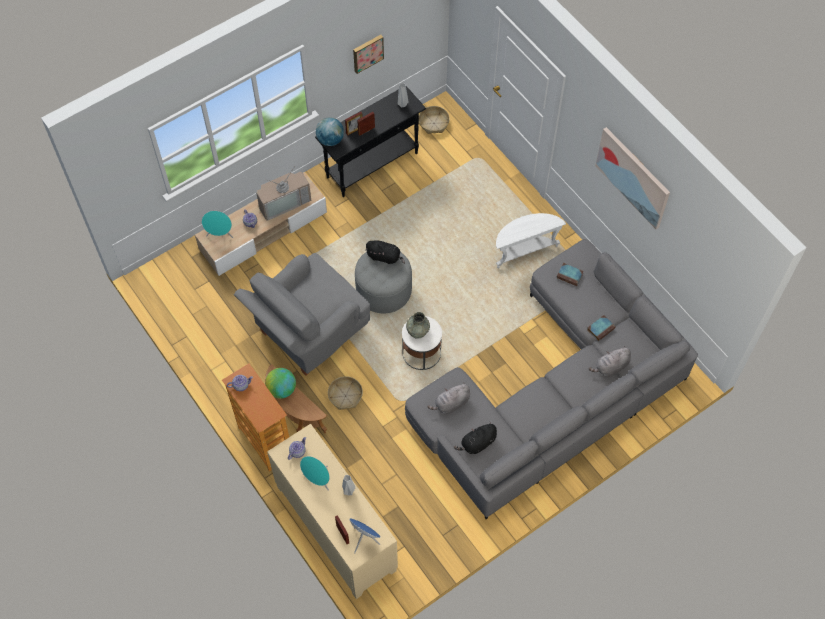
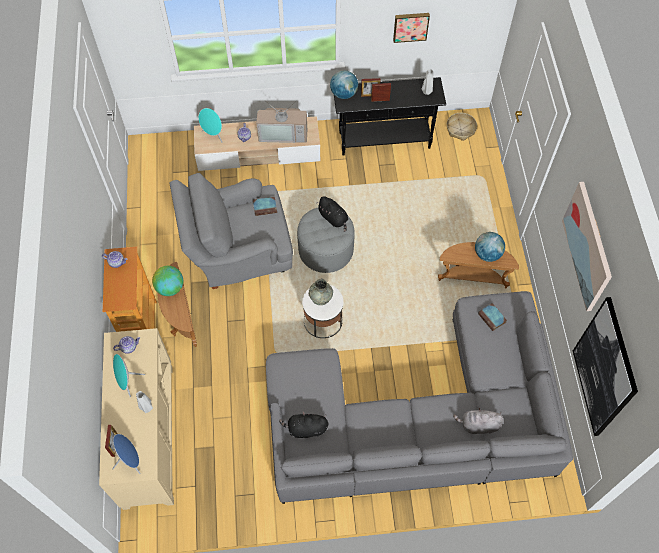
camera: 30 degrees right, 0 degrees up
basket [328,376,363,410] -> none
grey plush toy [427,382,470,414] -> none
white side table [496,213,566,268] -> brown side table [438,242,519,288]
book [587,315,616,341] -> book moved to [253,197,277,216]
none -> globe [475,232,505,262]
none -> picture [573,297,638,436]

